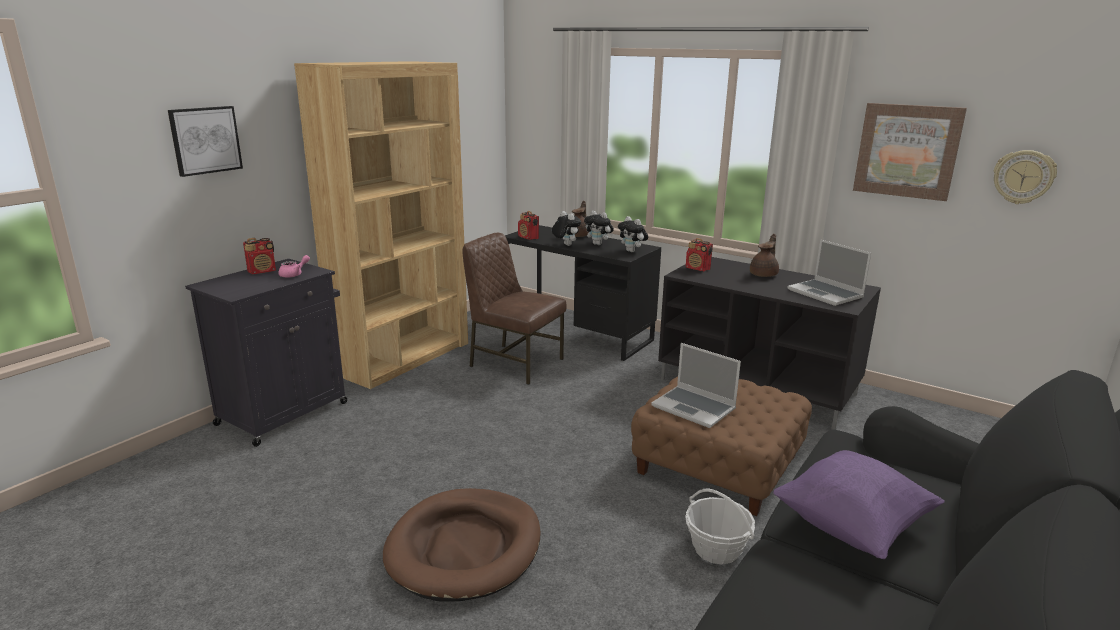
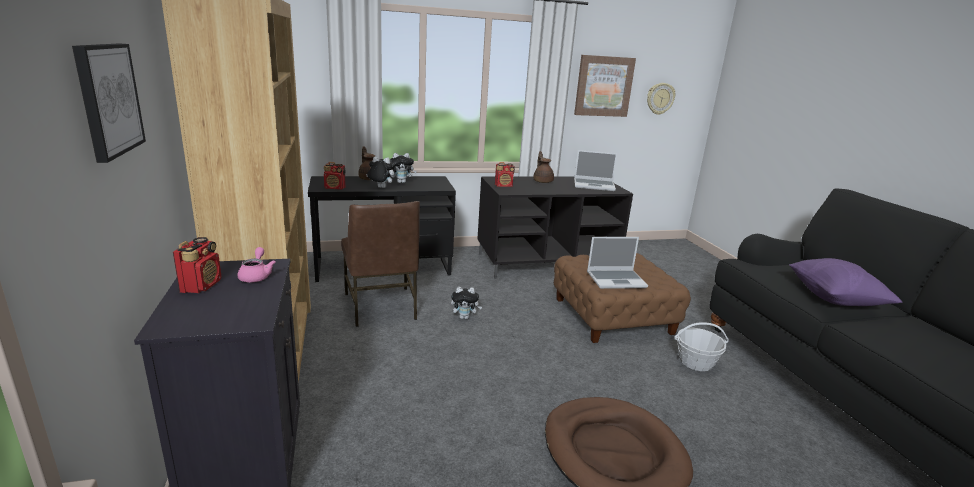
camera: 50 degrees left, 0 degrees up
brown chair [462,233,567,385] -> brown chair turned 90 degrees counterclockwise [341,201,420,327]
plush toy [618,216,648,252] -> plush toy moved to [451,287,482,319]

